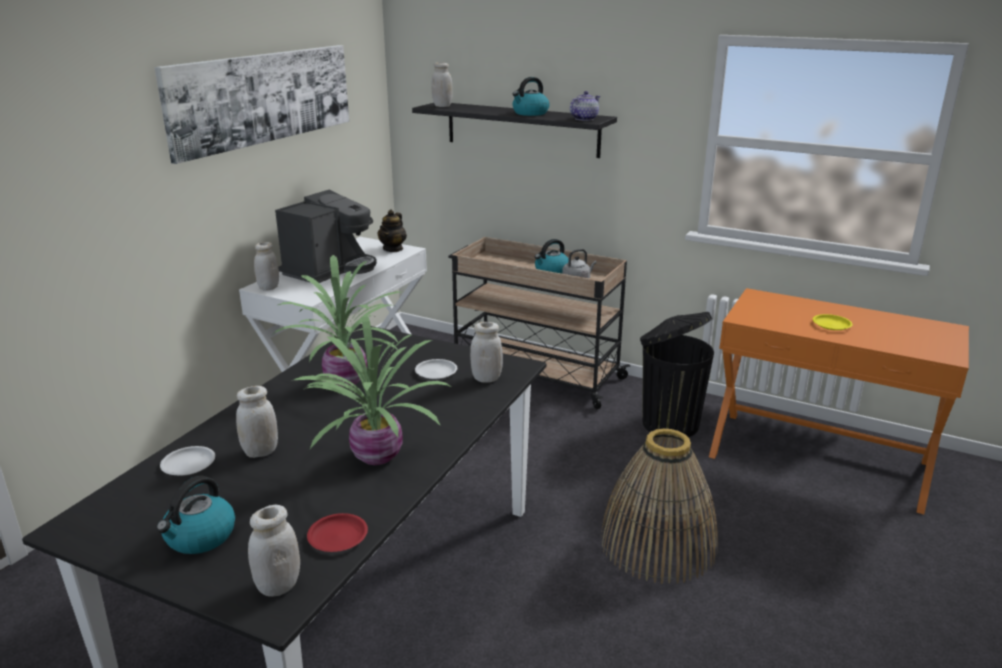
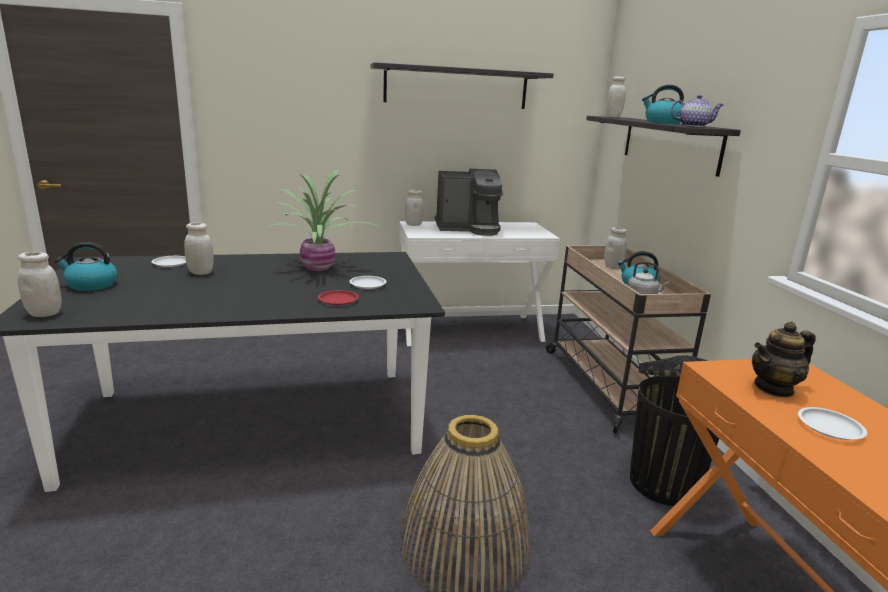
camera: 50 degrees right, 5 degrees down
picture [154,45,349,164] -> black shelf [371,62,553,109]
potted plant [294,314,451,465] -> none
red plate [307,513,368,552] -> red plate moved to [318,290,359,305]
teapot [378,209,407,252] -> teapot moved to [752,322,816,397]
white jar [470,322,503,383] -> white jar moved to [604,227,627,268]
yellow plate [813,314,853,330] -> white plate [798,407,867,440]

